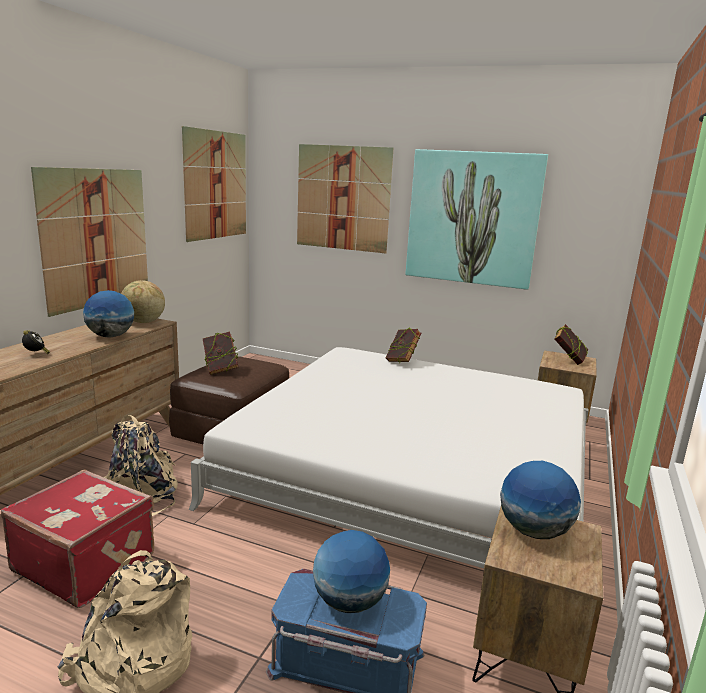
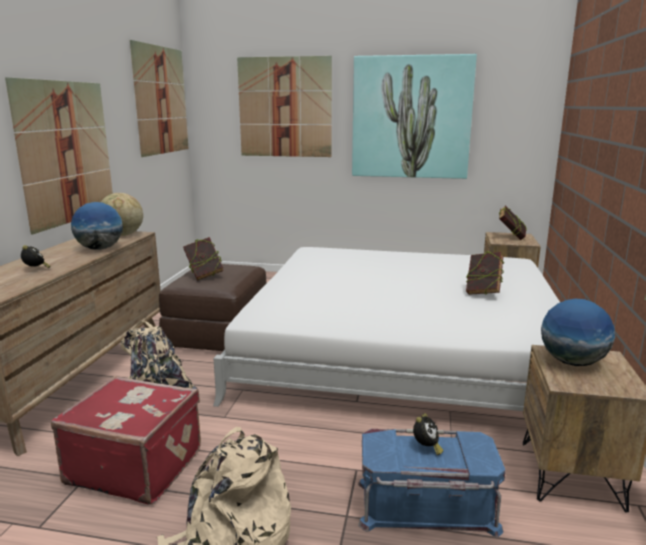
camera: 10 degrees left, 0 degrees up
globe [313,530,390,613] -> alarm clock [413,413,443,455]
book [386,328,421,363] -> book moved to [466,251,504,295]

